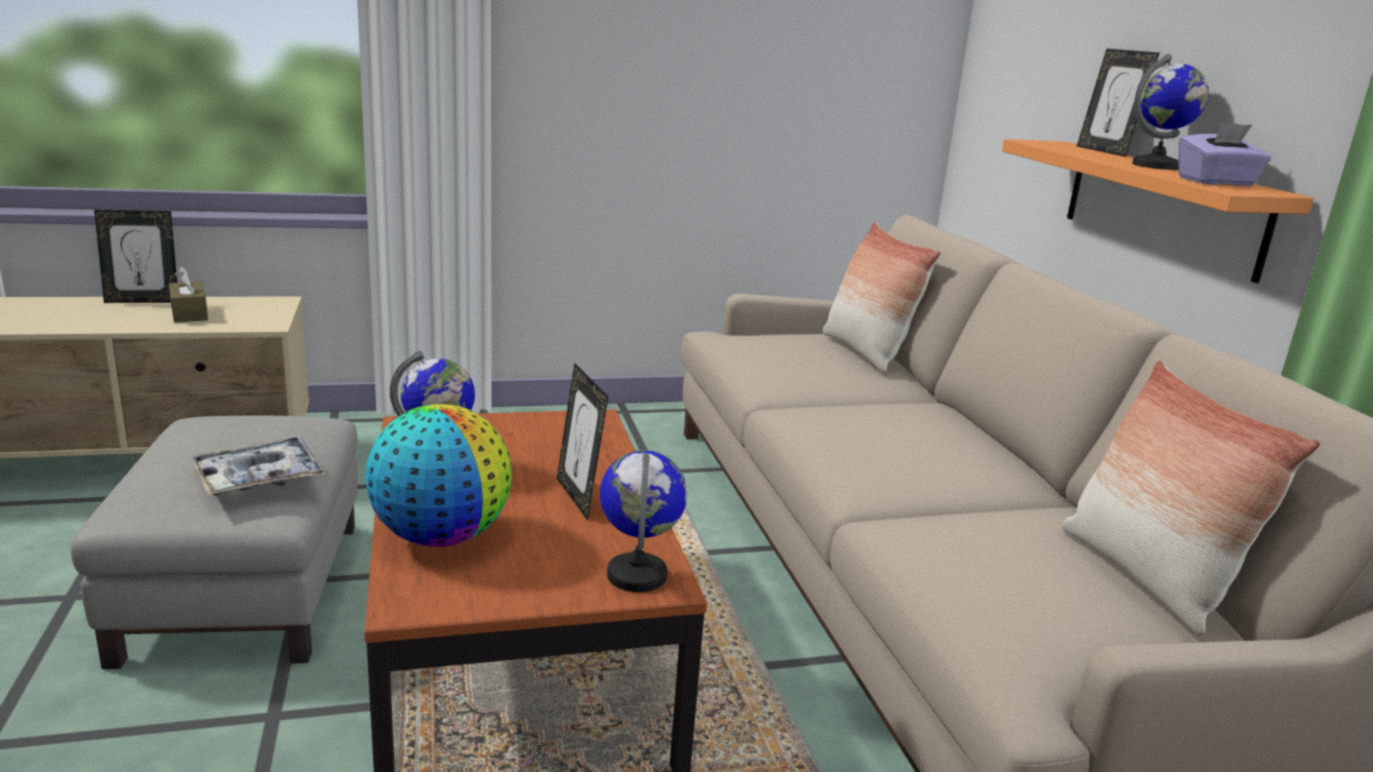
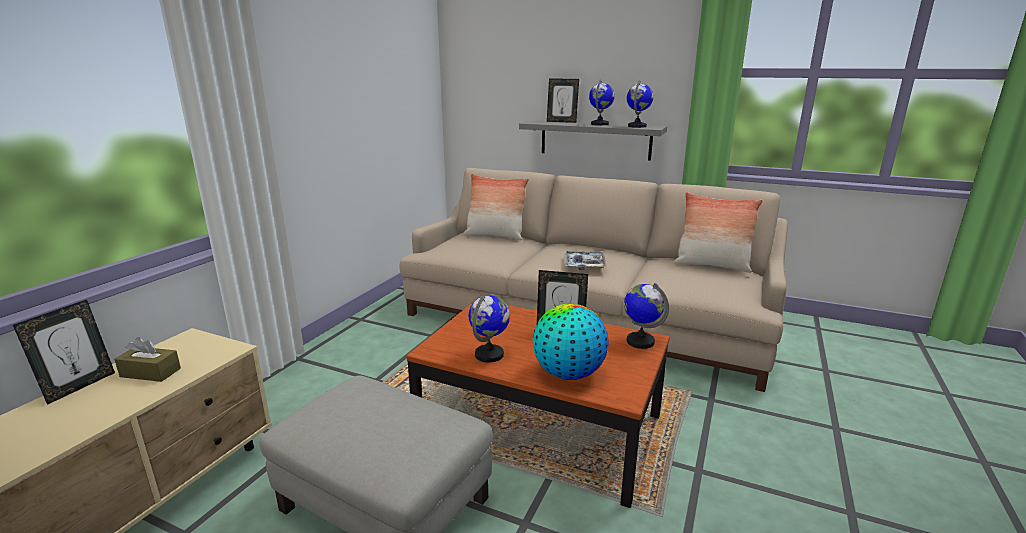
camera: 50 degrees left, 0 degrees up
tray [191,437,325,496] -> tray moved to [564,251,607,270]
orange shelf [1002,139,1314,283] -> grey shelf [519,120,667,161]
purple tissue box [1178,123,1271,186] -> globe [627,80,654,128]

